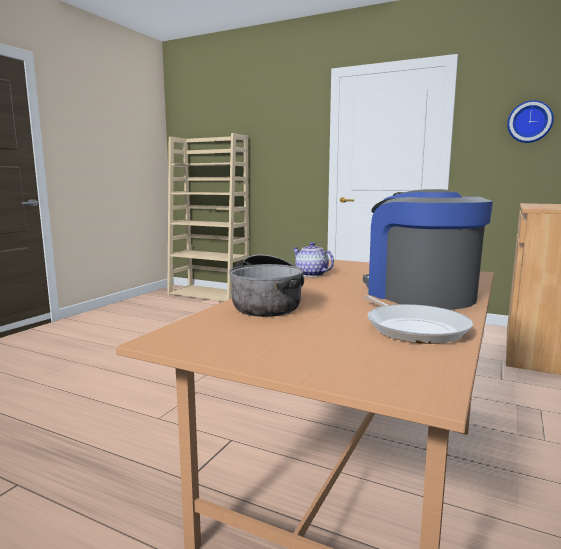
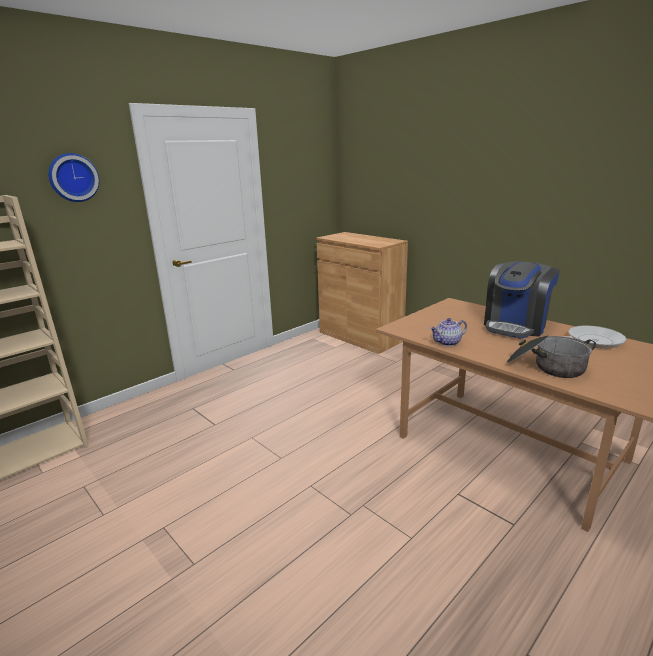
camera: 70 degrees left, 10 degrees up
coffee machine [363,189,493,310] -> coffee machine turned 45 degrees counterclockwise [484,262,560,339]
wall clock [507,100,554,143] -> wall clock moved to [48,153,100,202]

